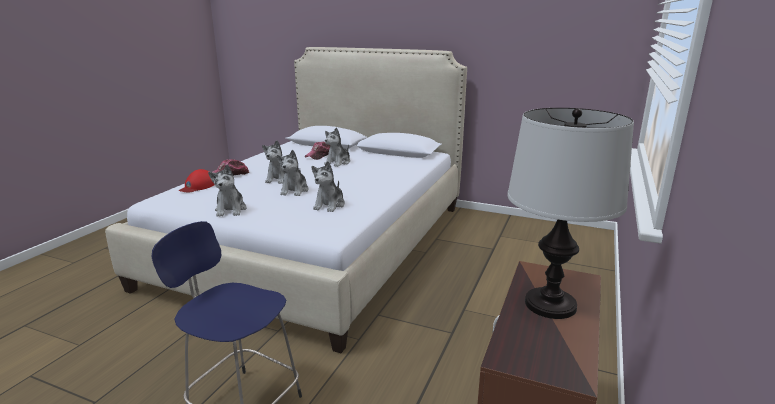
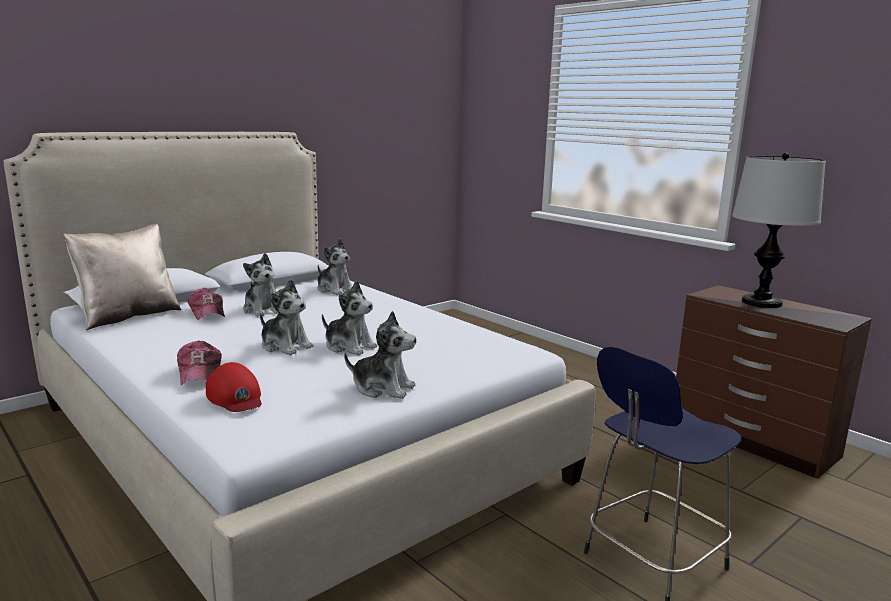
camera: 65 degrees left, 5 degrees down
plush toy [312,162,345,212] -> plush toy moved to [317,238,352,295]
none -> beige pillow [64,224,181,330]

